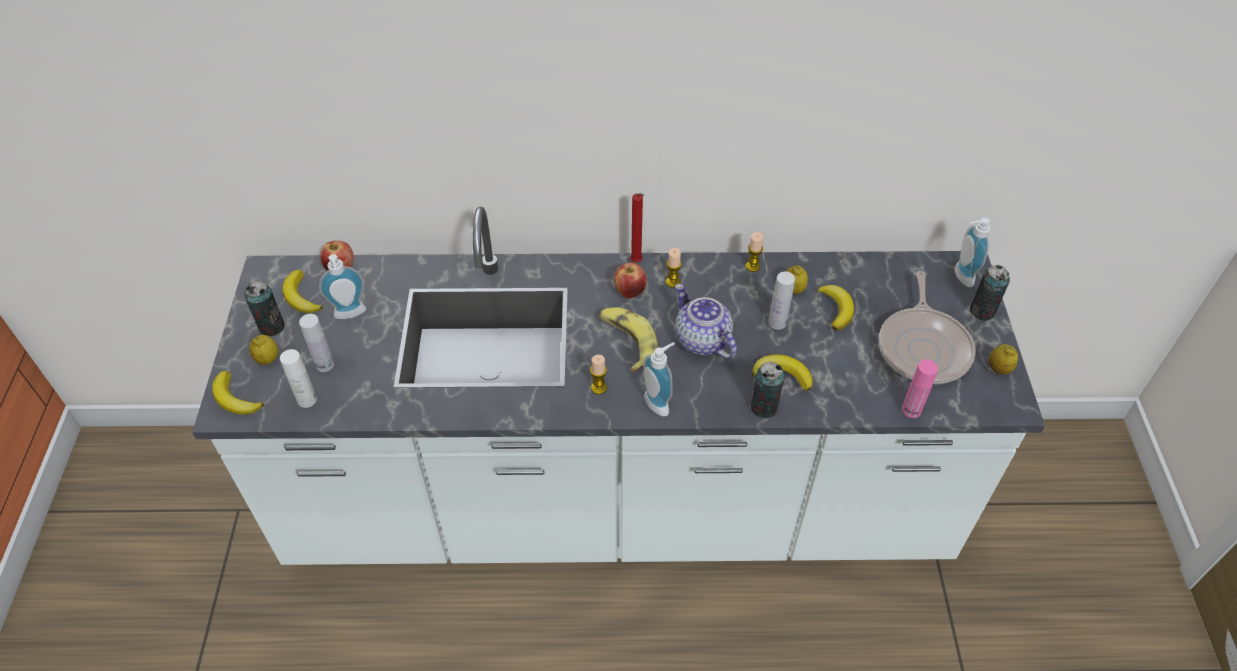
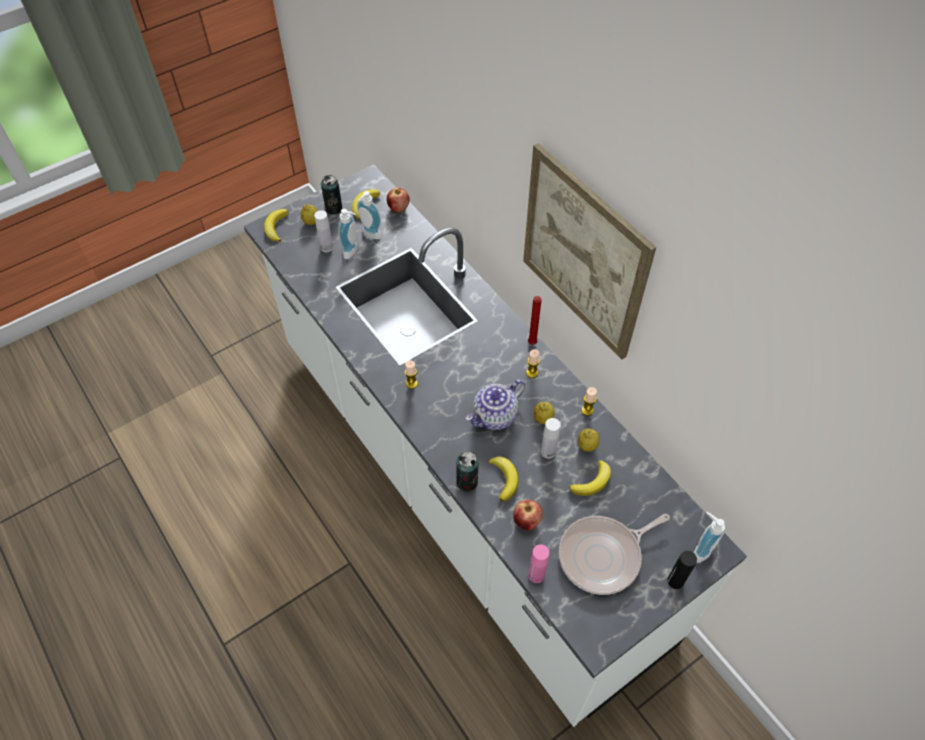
camera: 55 degrees right, 5 degrees up
white bottle [280,349,317,408] -> none
banana [599,307,658,372] -> none
apple [614,262,647,298] -> apple moved to [513,499,543,530]
soap dispenser [643,342,675,416] -> soap dispenser moved to [338,209,357,259]
teapot [675,284,737,359] -> teapot turned 150 degrees counterclockwise [465,379,525,430]
can [970,265,1010,321] -> black bottle [667,551,697,589]
lemon [989,344,1018,375] -> lemon moved to [533,402,555,424]
none -> picture [523,143,656,359]

